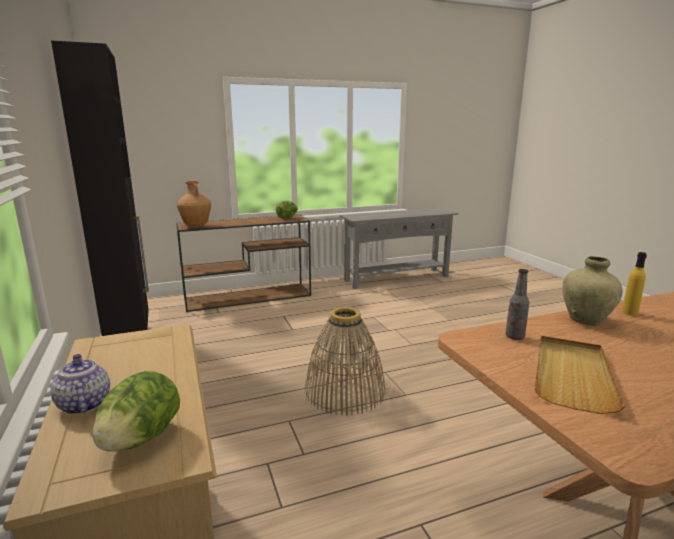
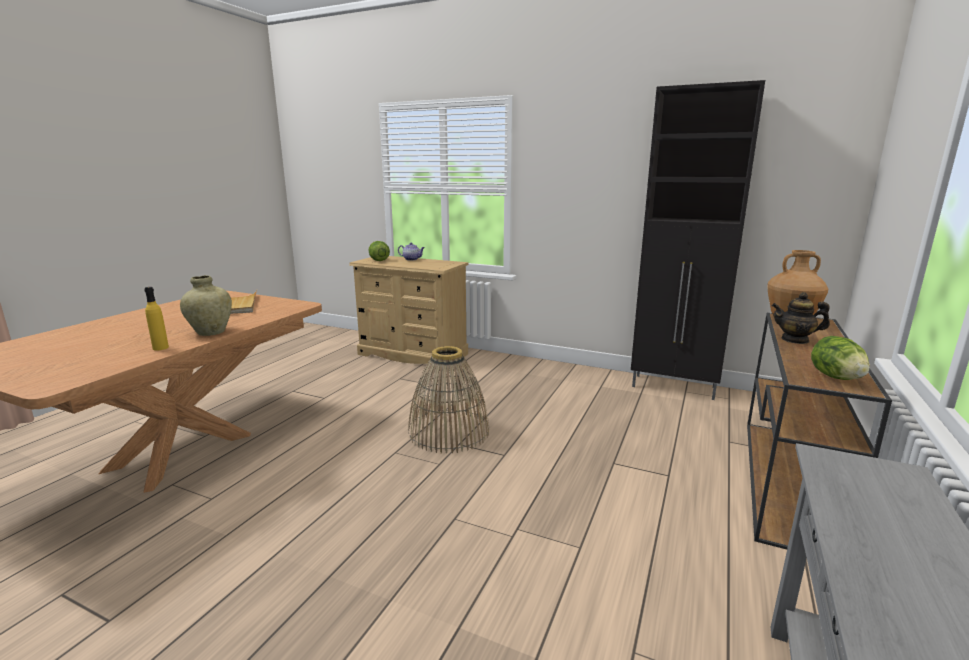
camera: 135 degrees right, 0 degrees up
bottle [505,269,529,340] -> none
none -> teapot [772,292,830,344]

